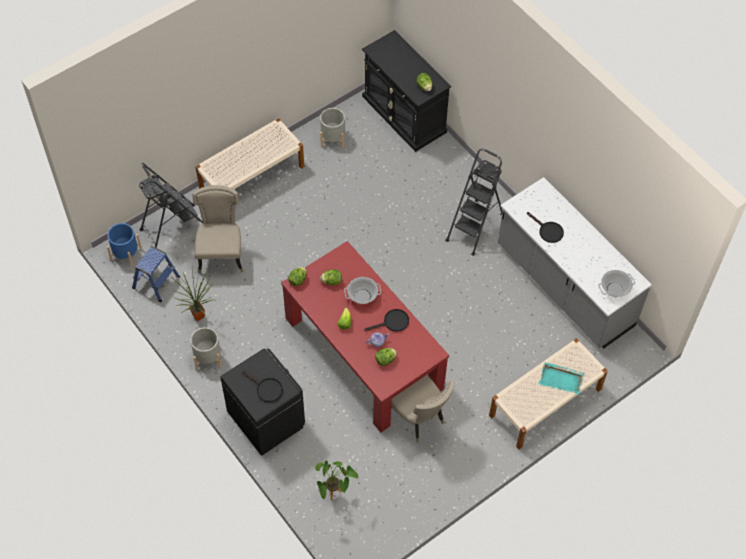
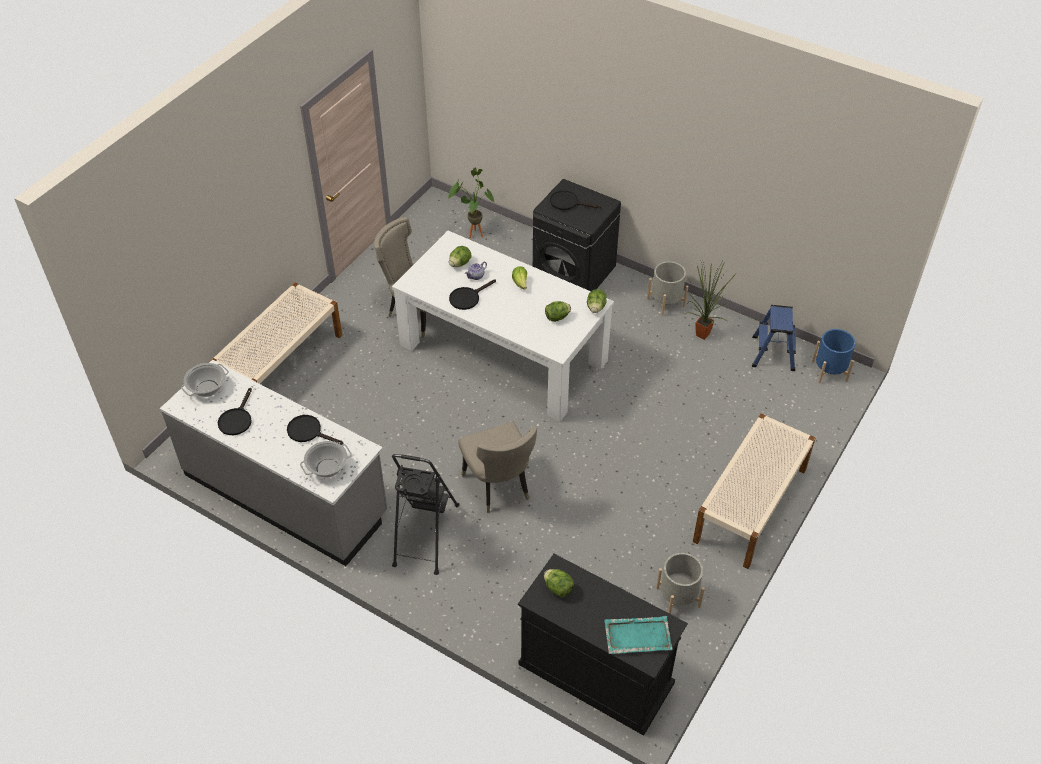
camera: 160 degrees right, 10 degrees down
step ladder [139,163,203,248] -> none
beige chair [192,185,243,273] -> beige chair moved to [458,422,537,513]
red dining table [281,241,449,433] -> white dining table [392,231,614,422]
cooking pot [344,277,381,304] -> cooking pot moved to [300,441,352,478]
turquoise tray [538,362,584,394] -> turquoise tray moved to [604,616,673,654]
none -> black frying pan [218,388,252,435]

